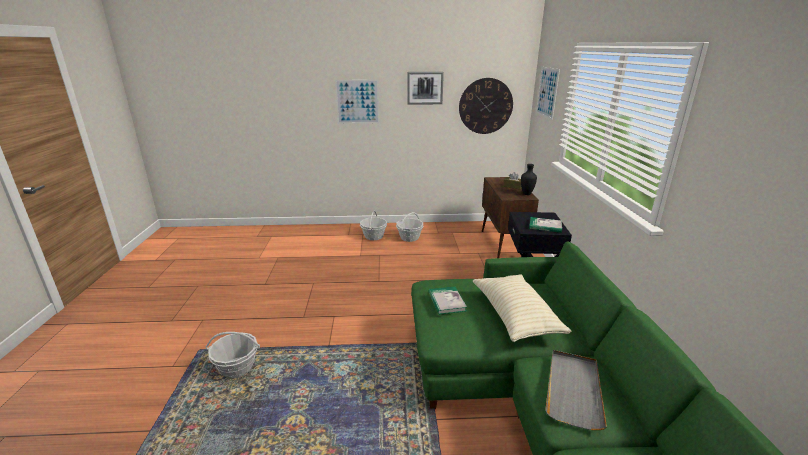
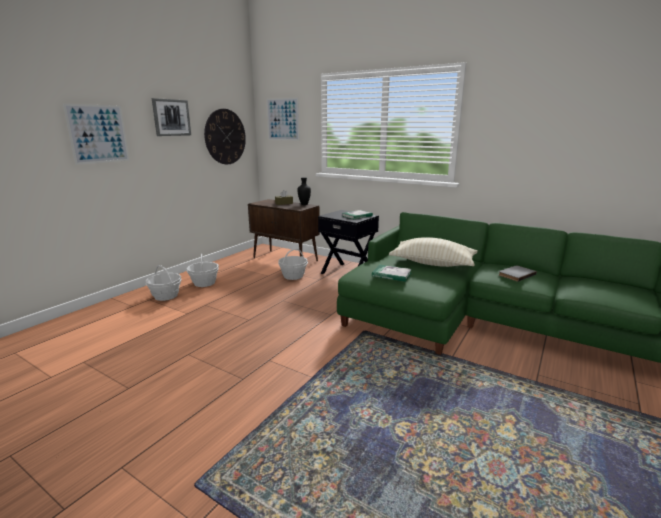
camera: 55 degrees left, 5 degrees down
basket [205,332,260,378] -> basket moved to [278,248,308,280]
grey tray [545,350,607,430] -> grey book [499,265,537,282]

